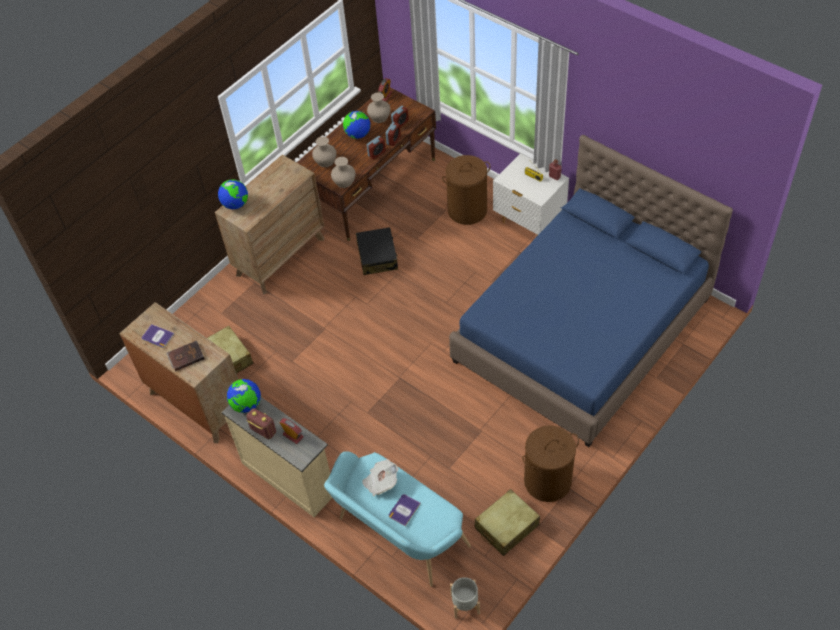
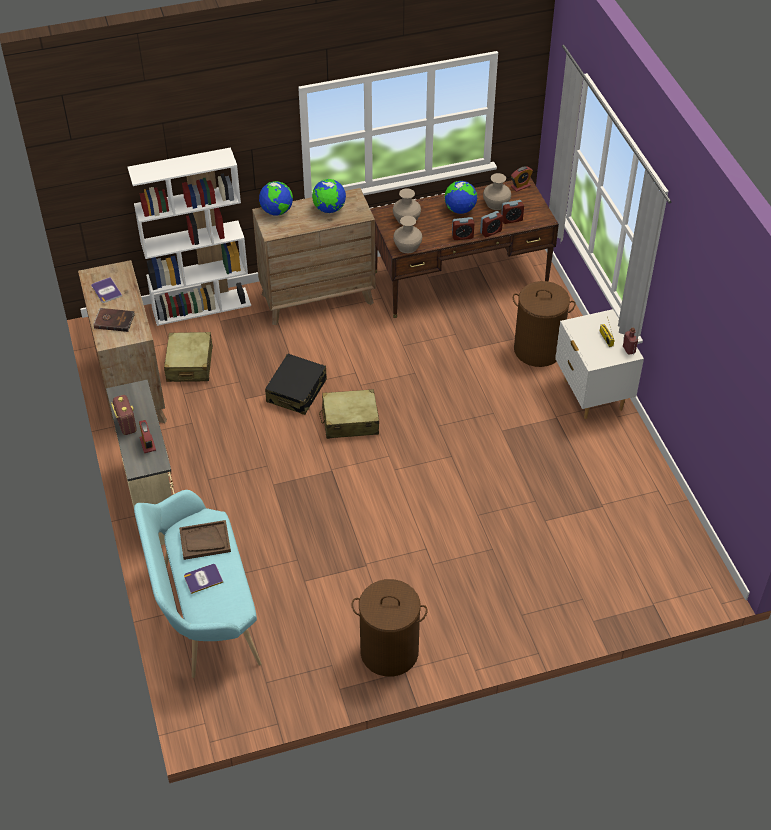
camera: 30 degrees right, 5 degrees down
globe [227,379,261,413] -> globe moved to [312,179,346,213]
black suitcase [356,227,398,275] -> black suitcase moved to [265,353,327,415]
newspaper [362,459,398,496] -> brown tray [179,520,231,560]
blue bed [449,135,733,447] -> none
grey planter [450,577,480,618] -> none
beige suitcase [475,489,540,556] -> beige suitcase moved to [319,389,379,439]
none -> white bookcase [127,147,251,326]

